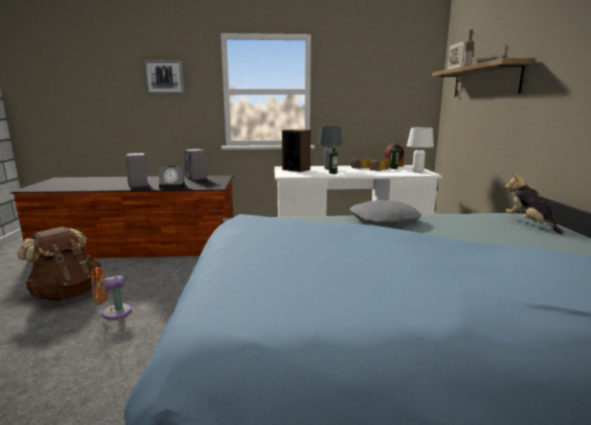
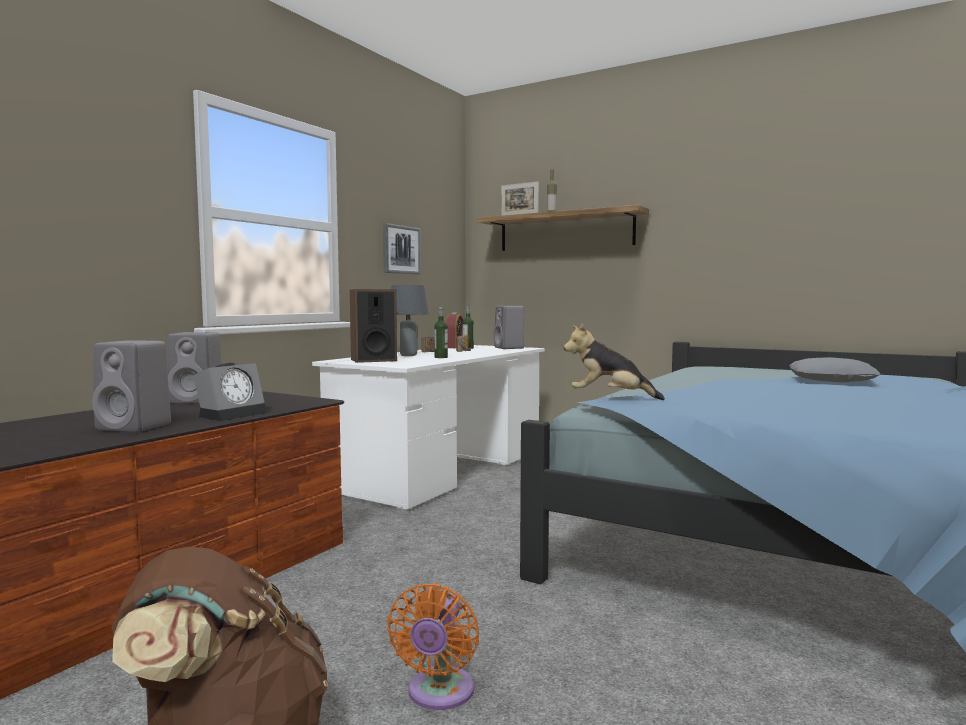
camera: 55 degrees left, 10 degrees down
picture [144,60,184,94] -> picture moved to [383,223,421,275]
grey pillow [350,200,421,225] -> grey pillow moved to [789,357,880,383]
white table lamp [407,127,434,173] -> grey speaker [494,306,524,349]
plush toy [504,173,563,234] -> plush toy moved to [564,324,665,400]

